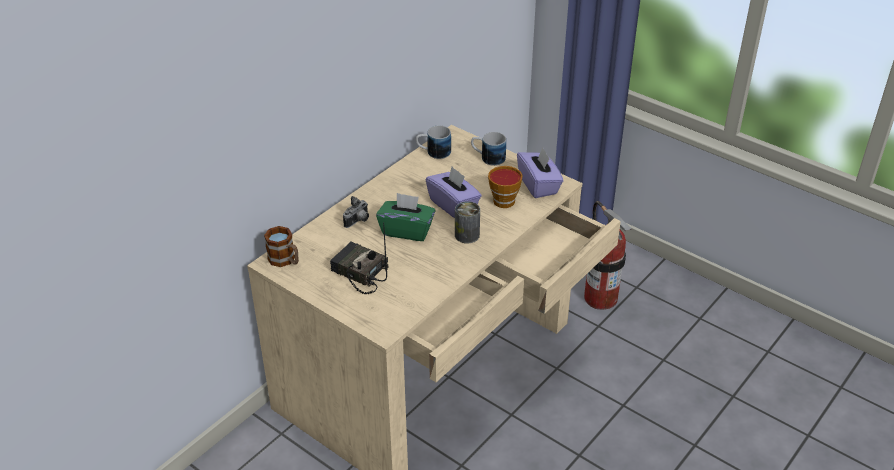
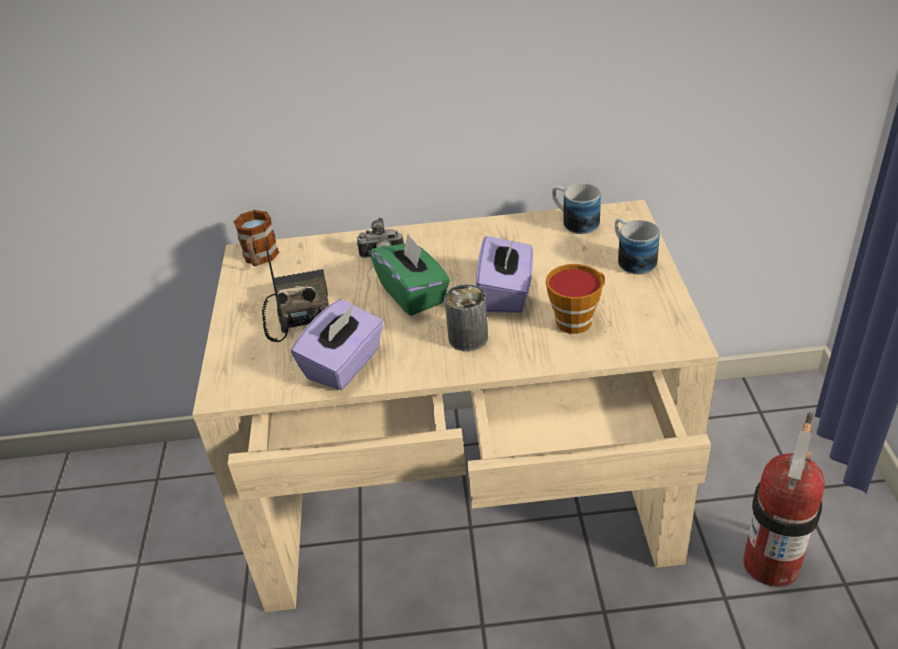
camera: 50 degrees right, 0 degrees up
purple tissue box [517,147,563,198] -> purple tissue box moved to [291,299,384,390]

